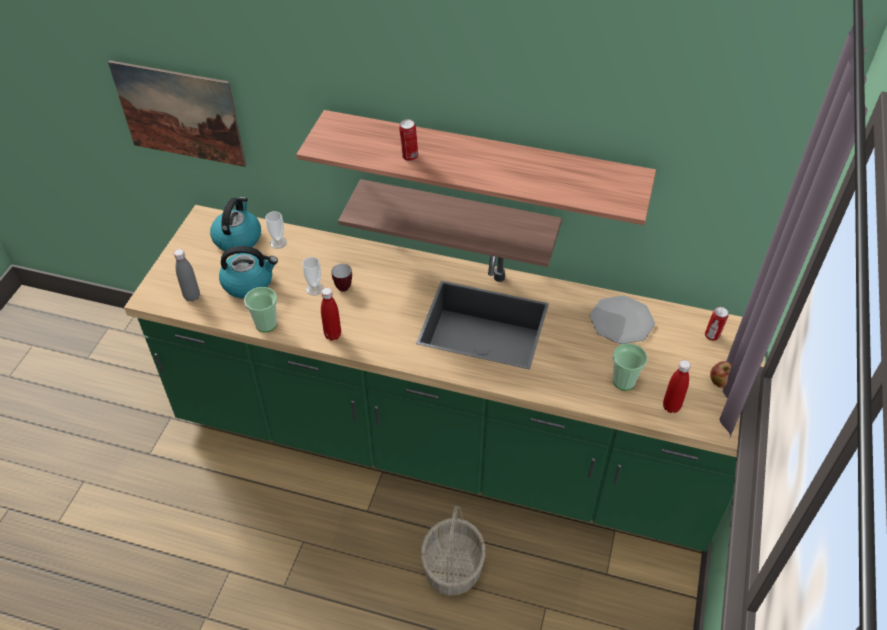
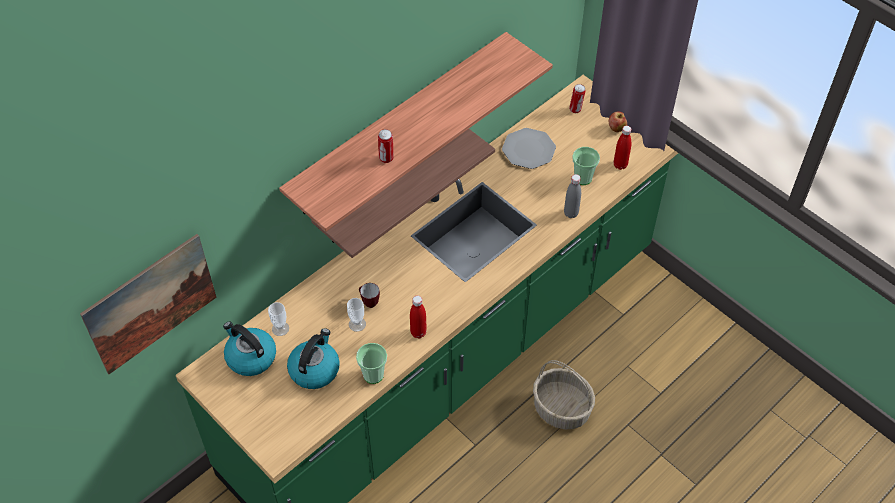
camera: 60 degrees left, 5 degrees up
grey bottle [174,249,200,302] -> grey bottle moved to [564,174,581,218]

